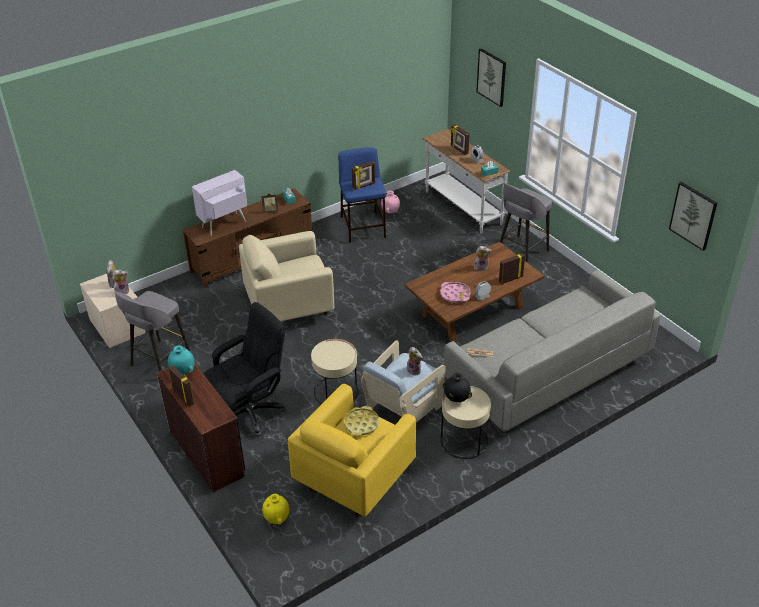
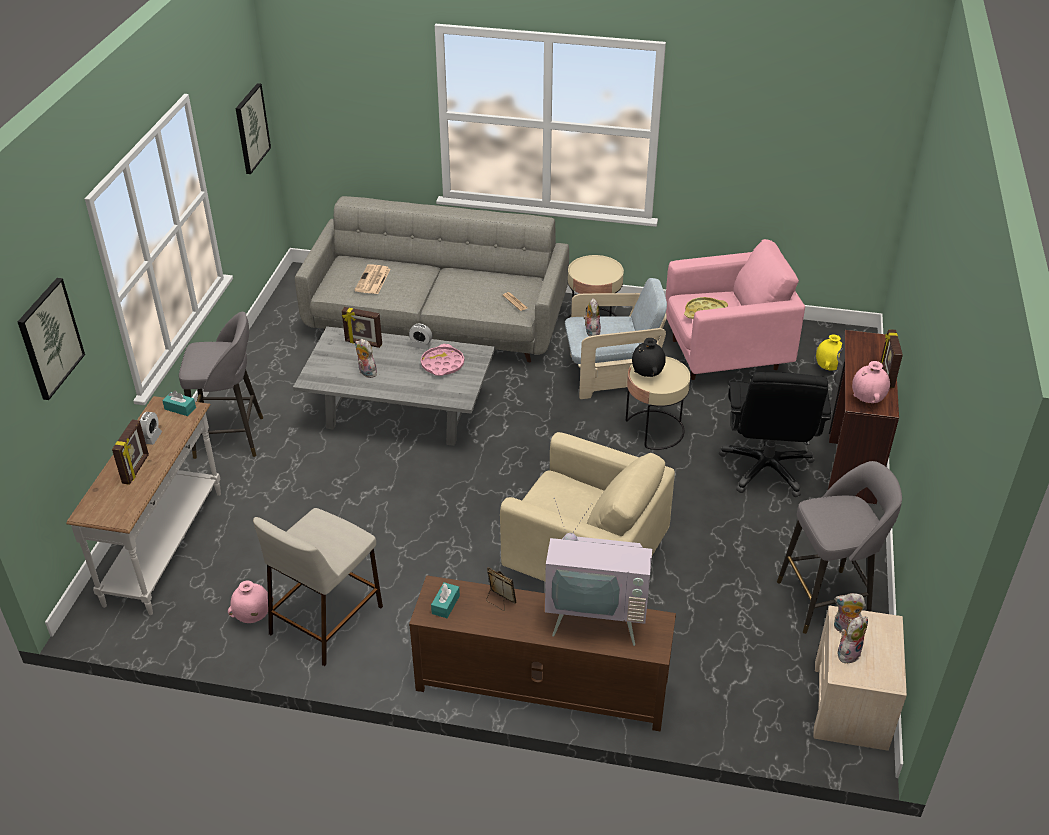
camera: 135 degrees left, 0 degrees up
turquoise vase [168,345,194,375] -> pink vase [852,361,890,403]
black office chair [203,302,285,437] -> black office chair turned 90 degrees counterclockwise [719,372,831,497]
yellow armchair [288,384,416,517] -> pink armchair [666,239,805,380]
blue stool [338,148,386,243] -> beige stool [253,508,383,666]
picture frame [352,161,375,190] -> none
brown coffee table [405,242,545,342] -> grey coffee table [293,326,495,446]
black vase [443,373,472,402] -> black vase moved to [632,338,666,377]
none -> newspaper [355,264,390,294]

